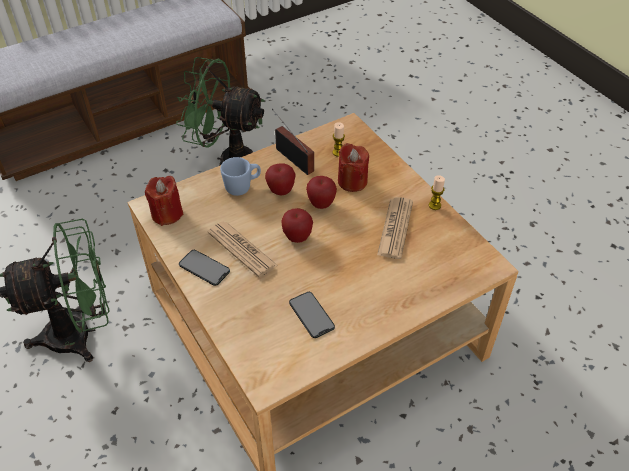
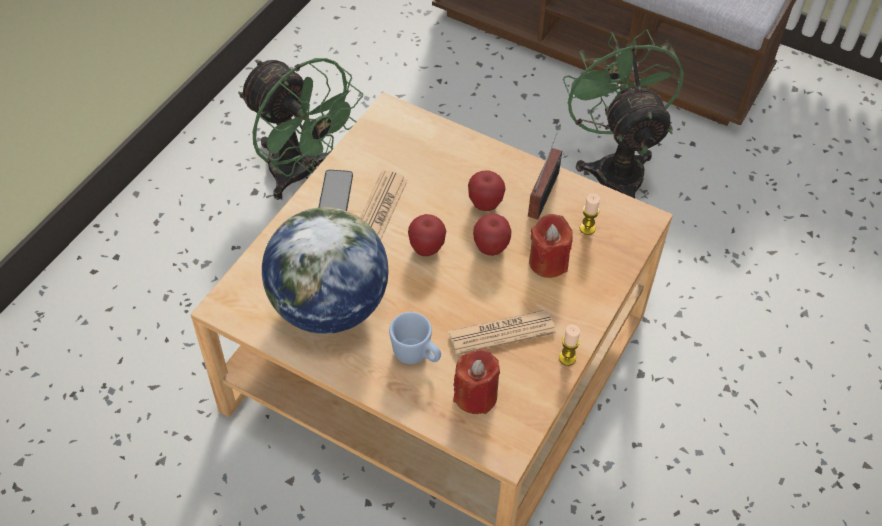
camera: 60 degrees right, 5 degrees up
red candle [145,176,184,226] -> red candle moved to [453,349,500,414]
blue mug [220,157,261,196] -> blue mug moved to [389,312,441,364]
phone [289,292,335,338] -> globe [262,207,389,334]

